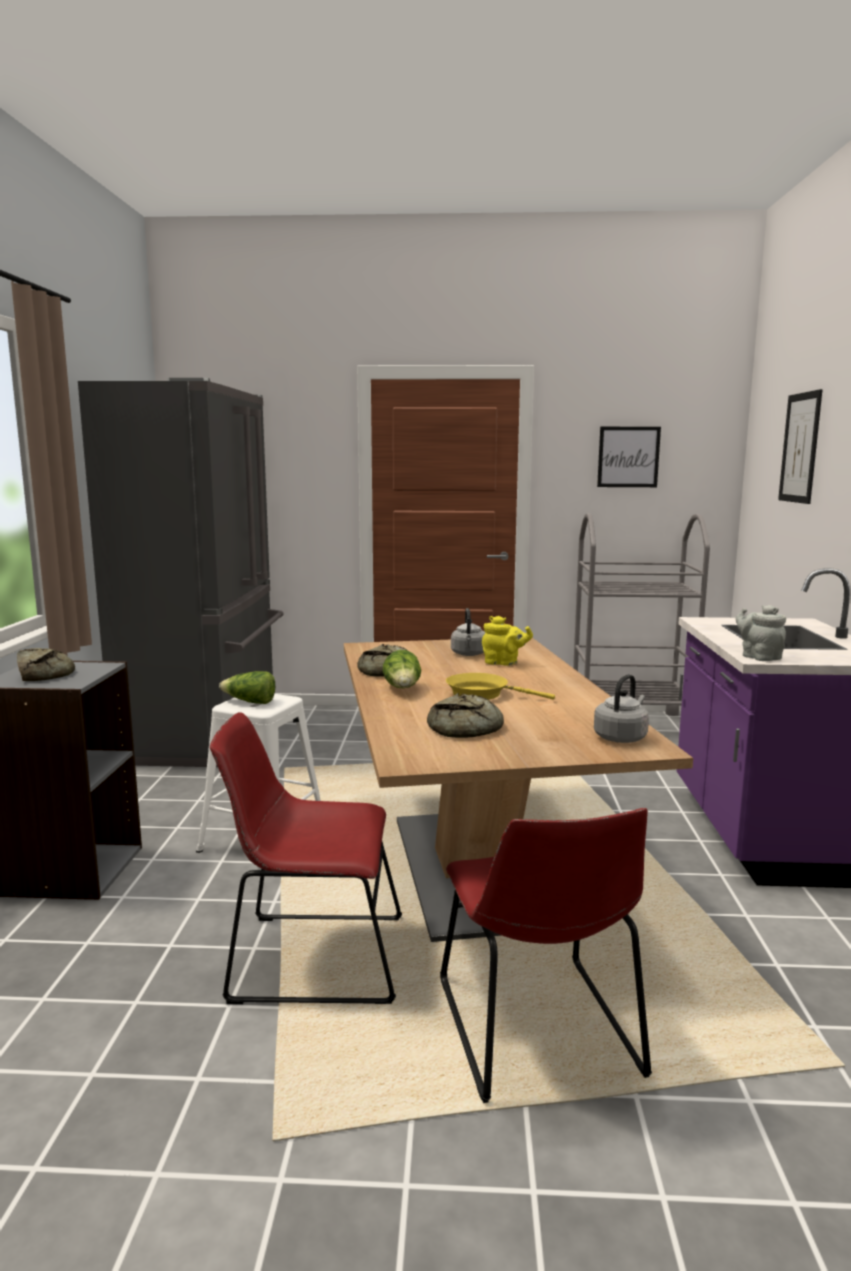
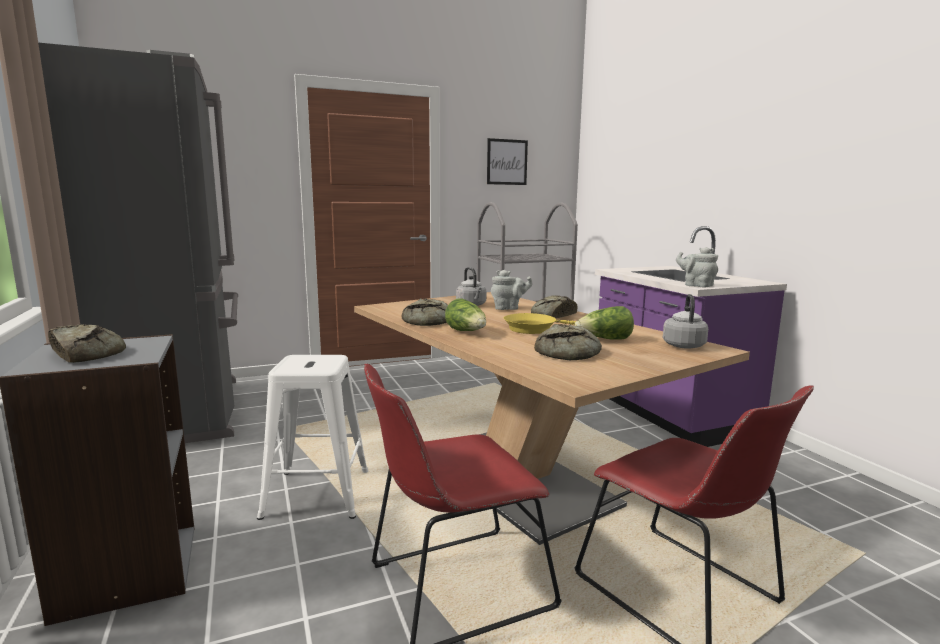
camera: 25 degrees left, 0 degrees up
lettuce [219,671,275,704] -> lettuce moved to [575,306,634,339]
yellow teapot [482,616,533,666] -> grey teapot [491,270,532,310]
picture [778,389,823,504] -> none
none -> bread [531,295,577,318]

